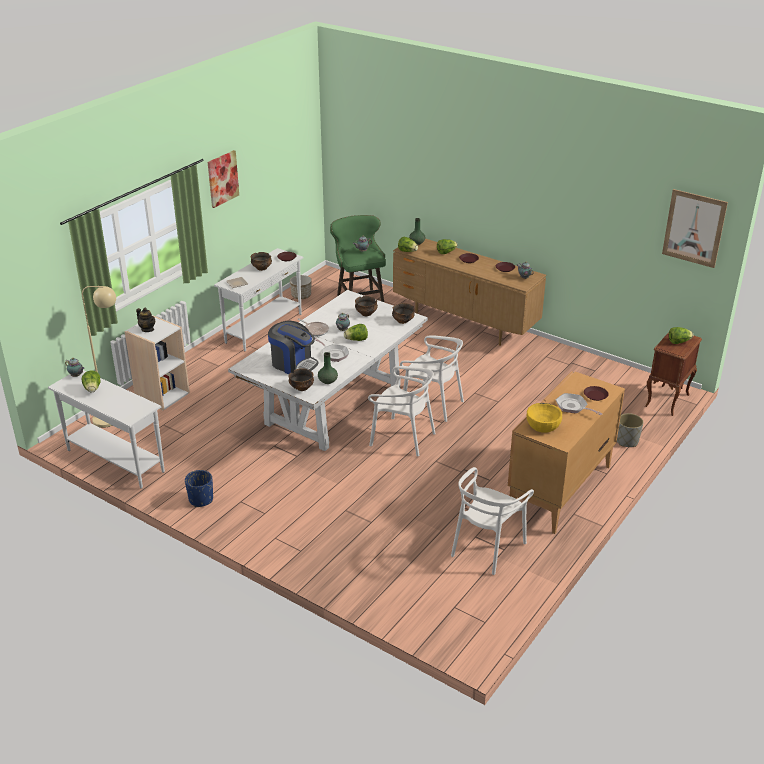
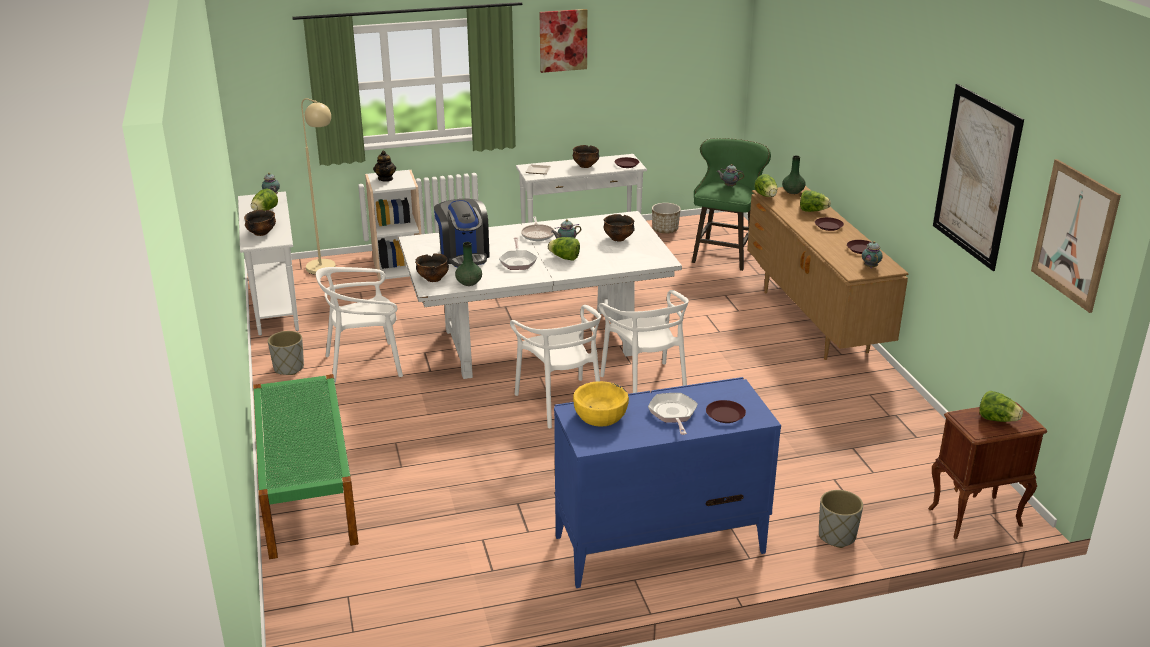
camera: 40 degrees right, 5 degrees down
blue planter [185,470,213,507] -> grey planter [268,331,304,375]
bowl [392,303,415,324] -> bowl moved to [244,210,276,236]
white chair [451,467,534,575] -> white chair moved to [316,267,403,383]
brown cabinet [508,371,625,534] -> blue cabinet [554,377,781,588]
none -> green bench [253,374,359,559]
none -> picture [933,84,1024,271]

